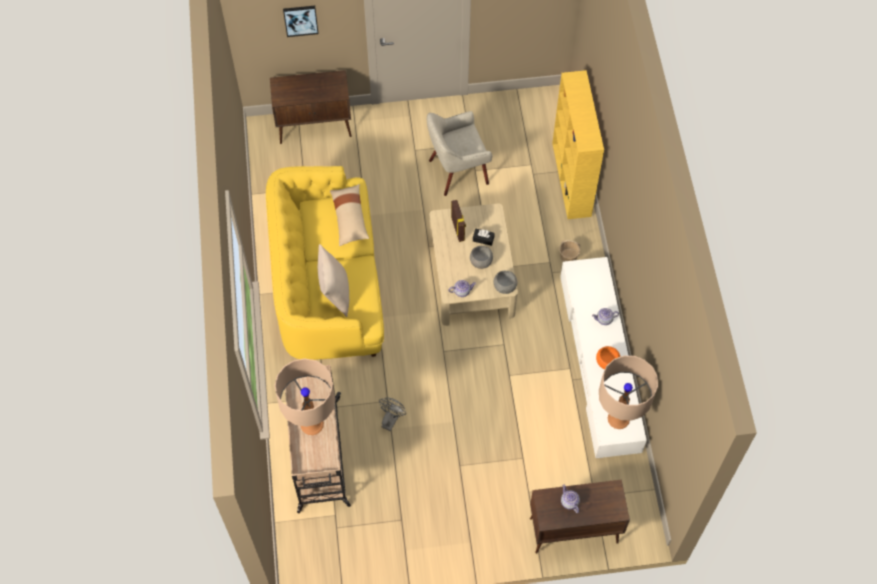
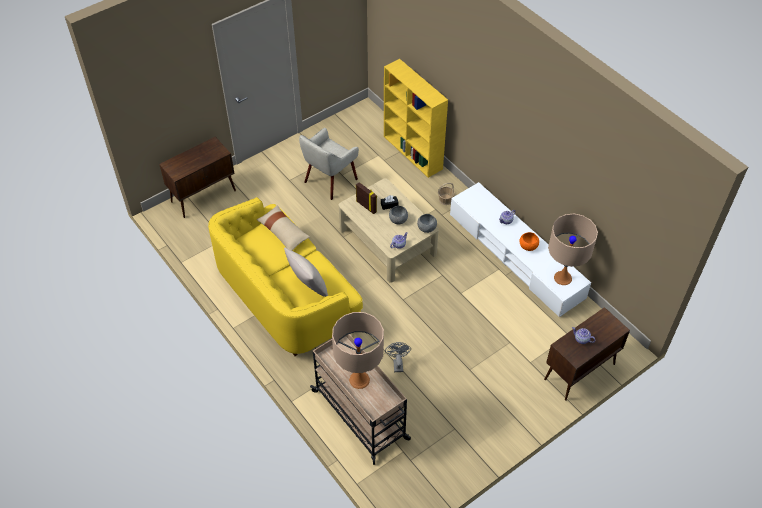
camera: 30 degrees left, 10 degrees down
picture [283,6,319,37] -> none

